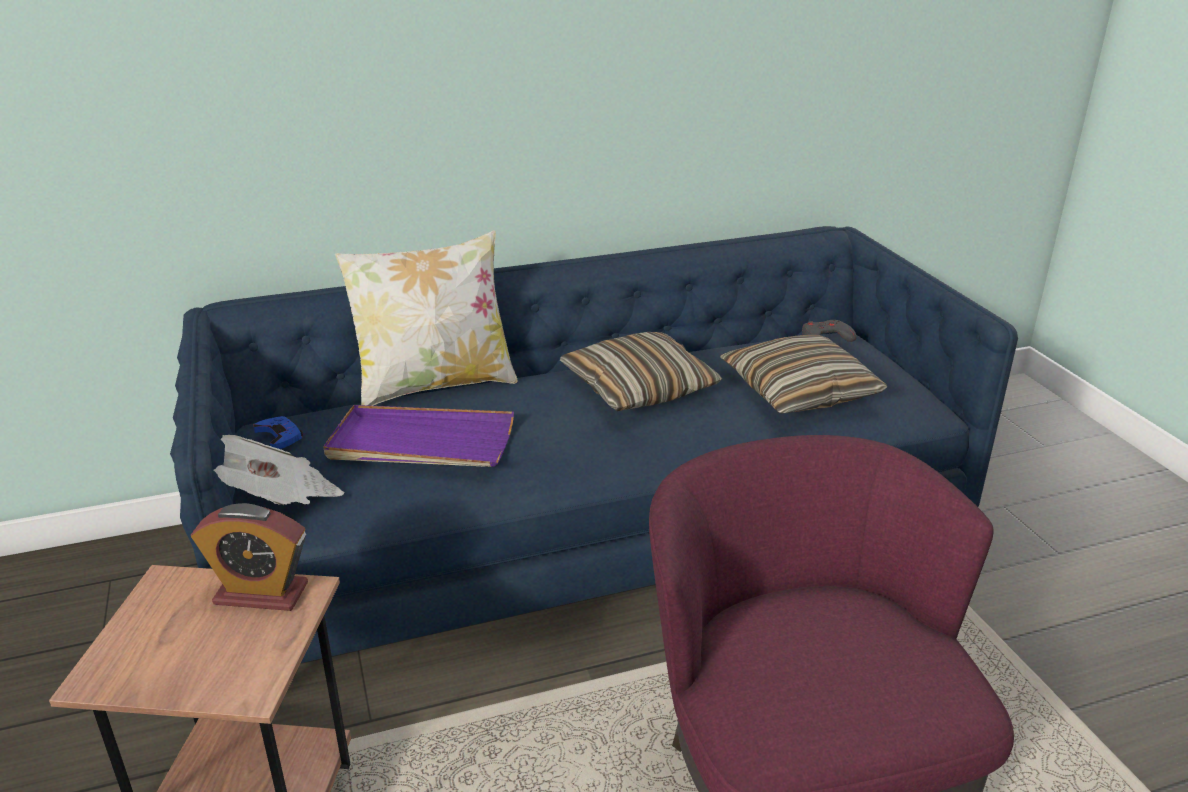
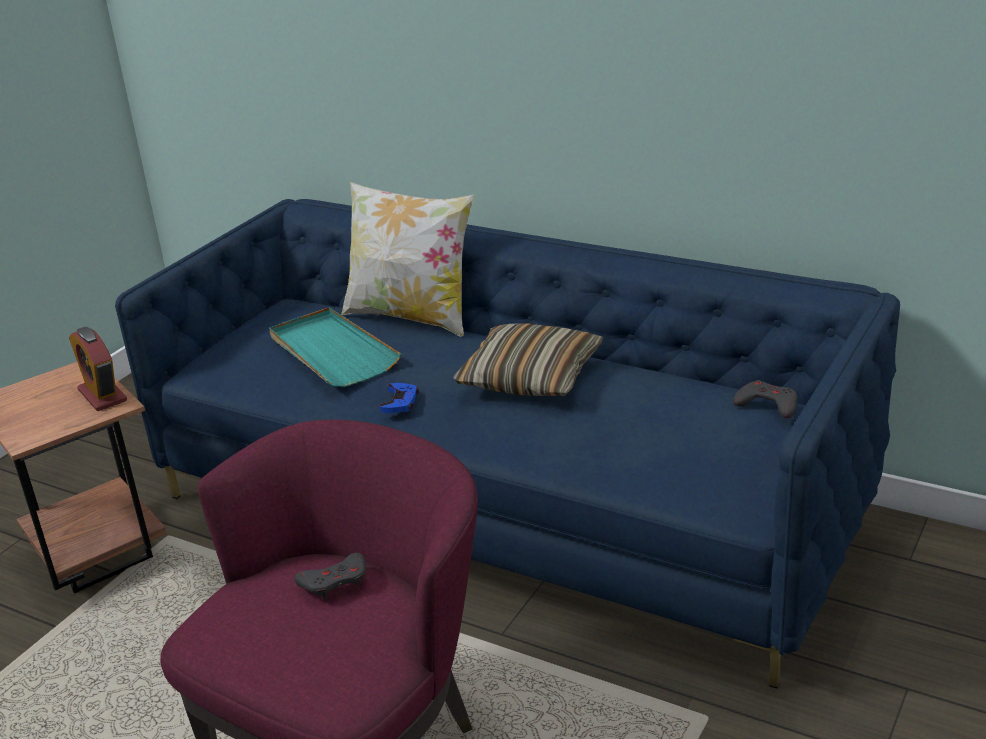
camera: 50 degrees right, 0 degrees up
newspaper [214,435,344,505] -> none
blue game controller [253,416,303,449] -> blue game controller moved to [379,383,419,413]
purple tray [323,405,514,467] -> turquoise tray [269,308,401,387]
pillow [720,335,887,414] -> none
none -> grey game controller [294,553,366,600]

